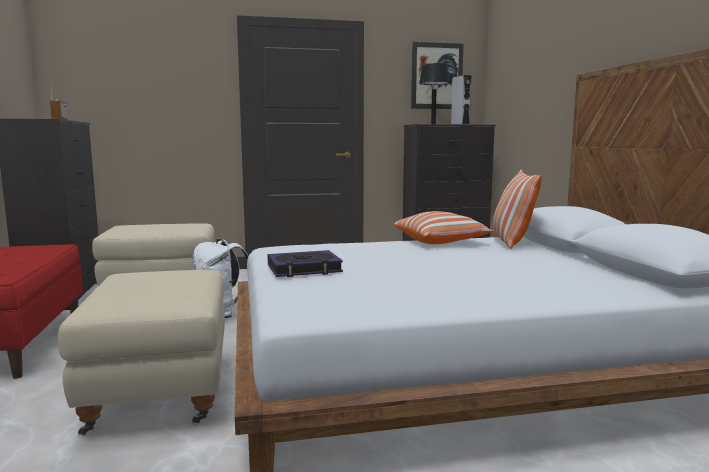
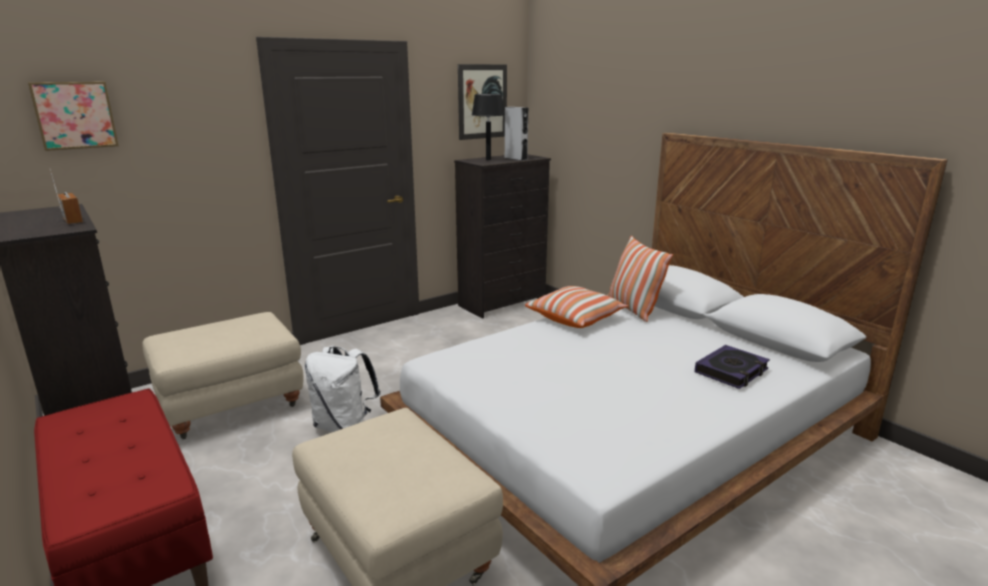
camera: 25 degrees left, 10 degrees up
book [268,250,343,277] -> book moved to [695,345,770,389]
none -> picture [28,82,119,151]

